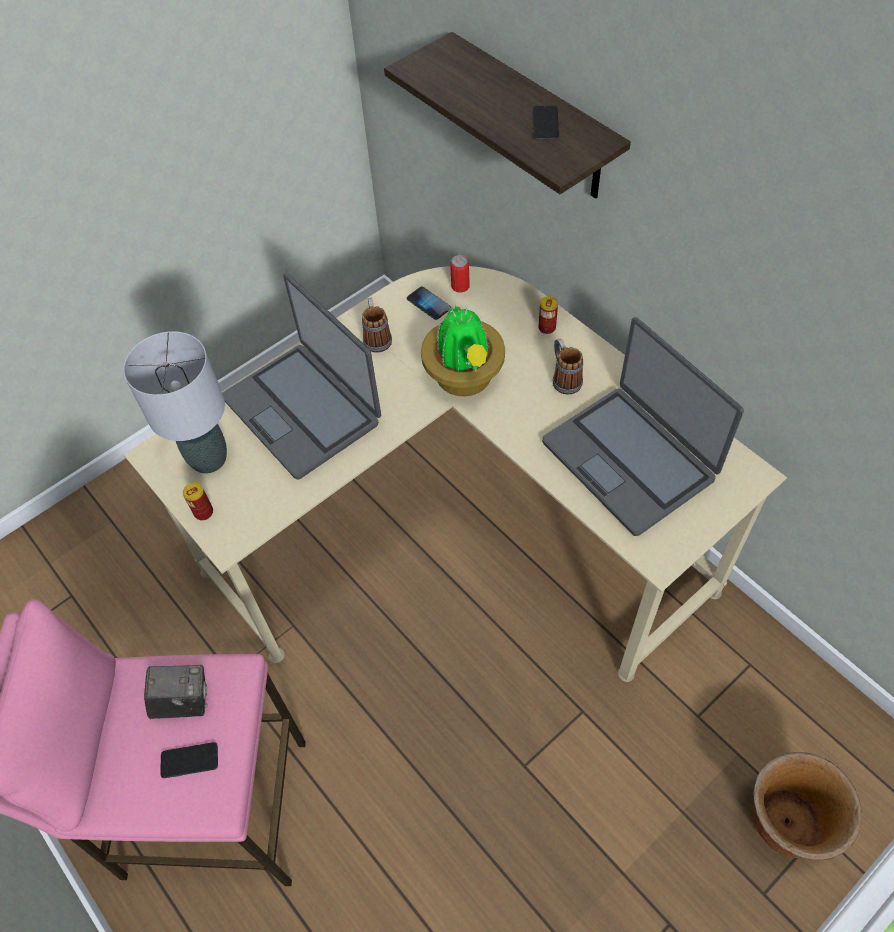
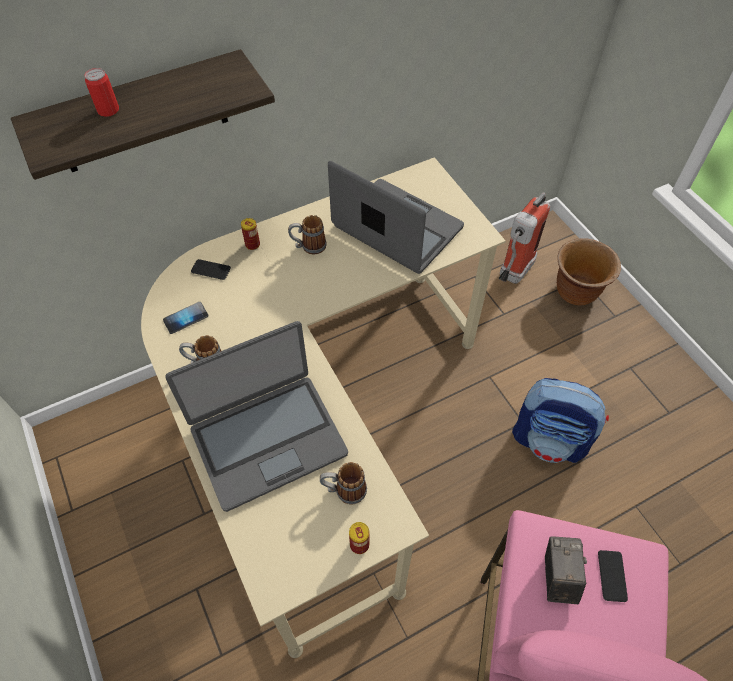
camera: 80 degrees left, 0 degrees up
grey table lamp [123,331,227,473] -> none
potted plant [421,305,505,396] -> none
can [450,255,470,292] -> can moved to [85,68,119,117]
phone [532,106,559,140] -> phone moved to [191,259,231,280]
laptop [542,317,744,536] -> laptop turned 120 degrees counterclockwise [328,161,464,274]
none -> mug [320,462,367,505]
none -> fire extinguisher [499,193,550,284]
none -> backpack [512,378,609,463]

